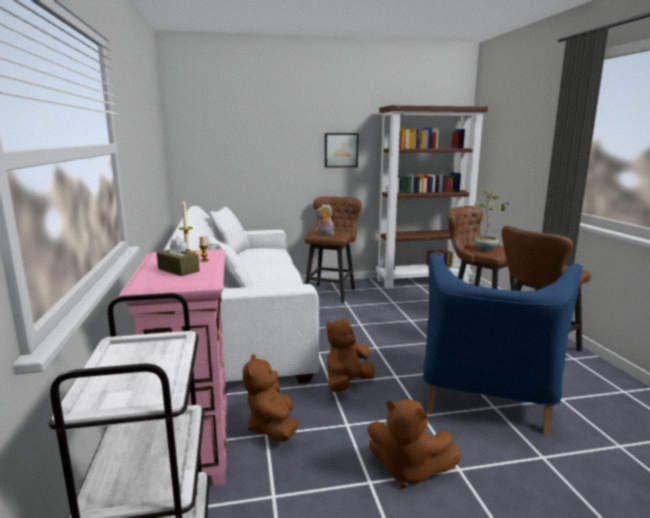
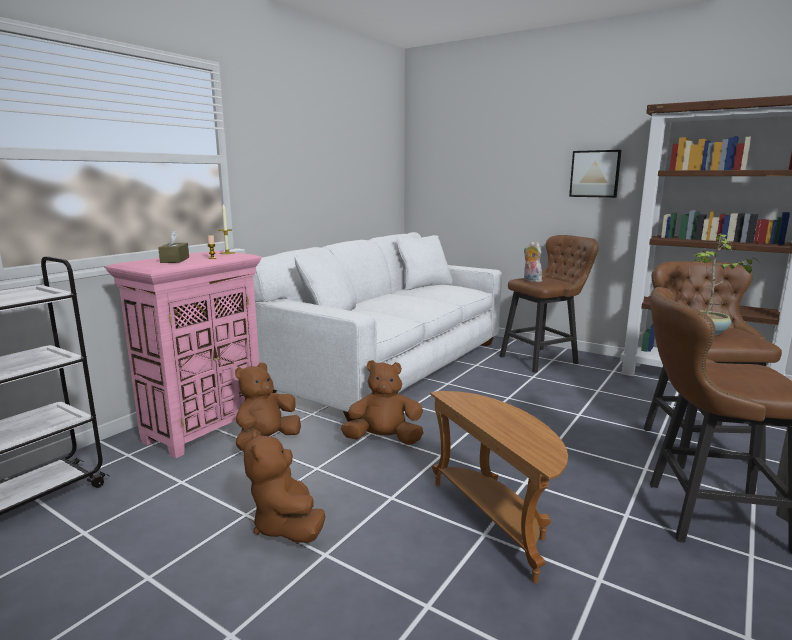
camera: 45 degrees right, 0 degrees up
blue armchair [423,252,583,436] -> brown side table [430,391,568,584]

